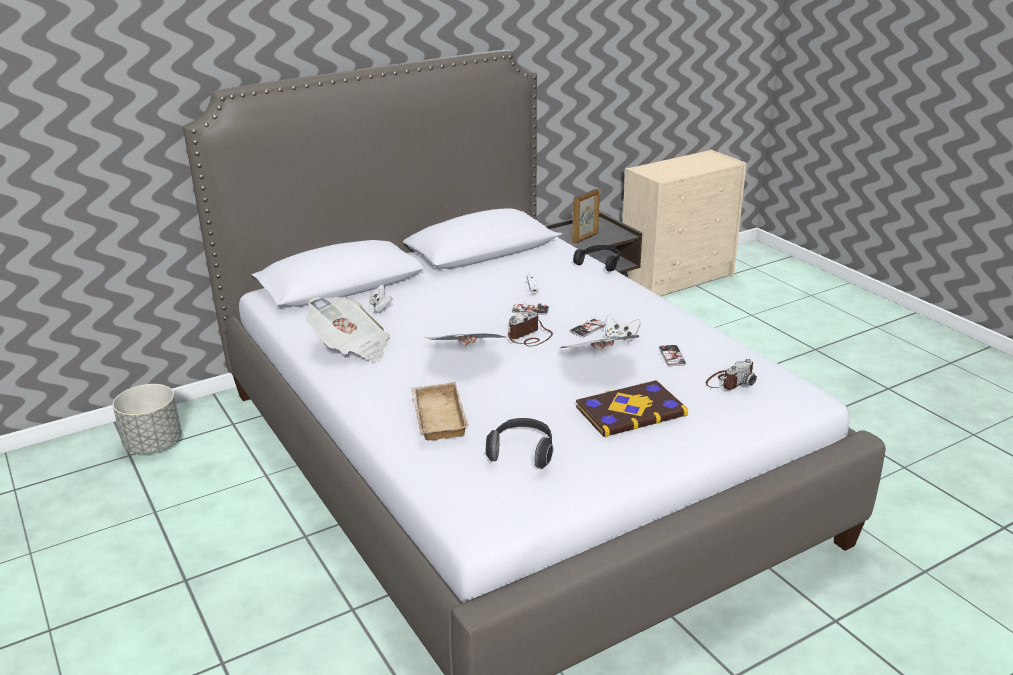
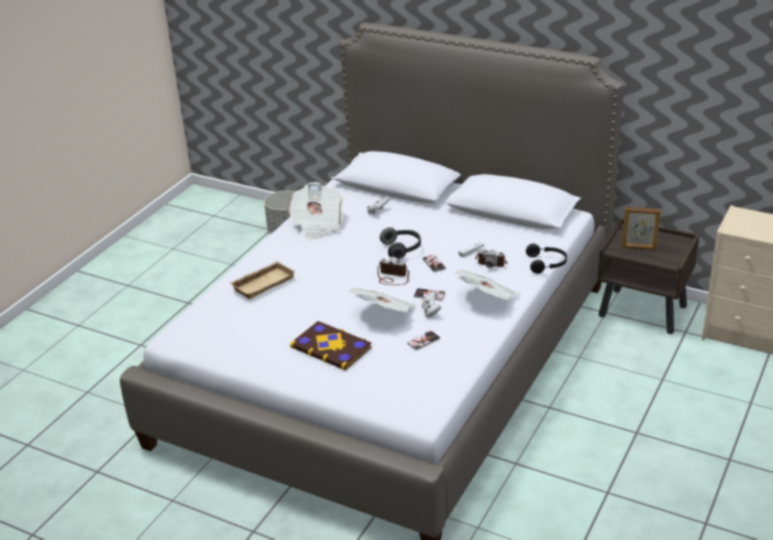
camera: 60 degrees right, 5 degrees up
newspaper [423,334,505,345] -> newspaper moved to [455,270,520,300]
headphones [485,418,553,469] -> headphones moved to [380,227,421,259]
camera [706,359,757,390] -> camera moved to [475,249,507,268]

